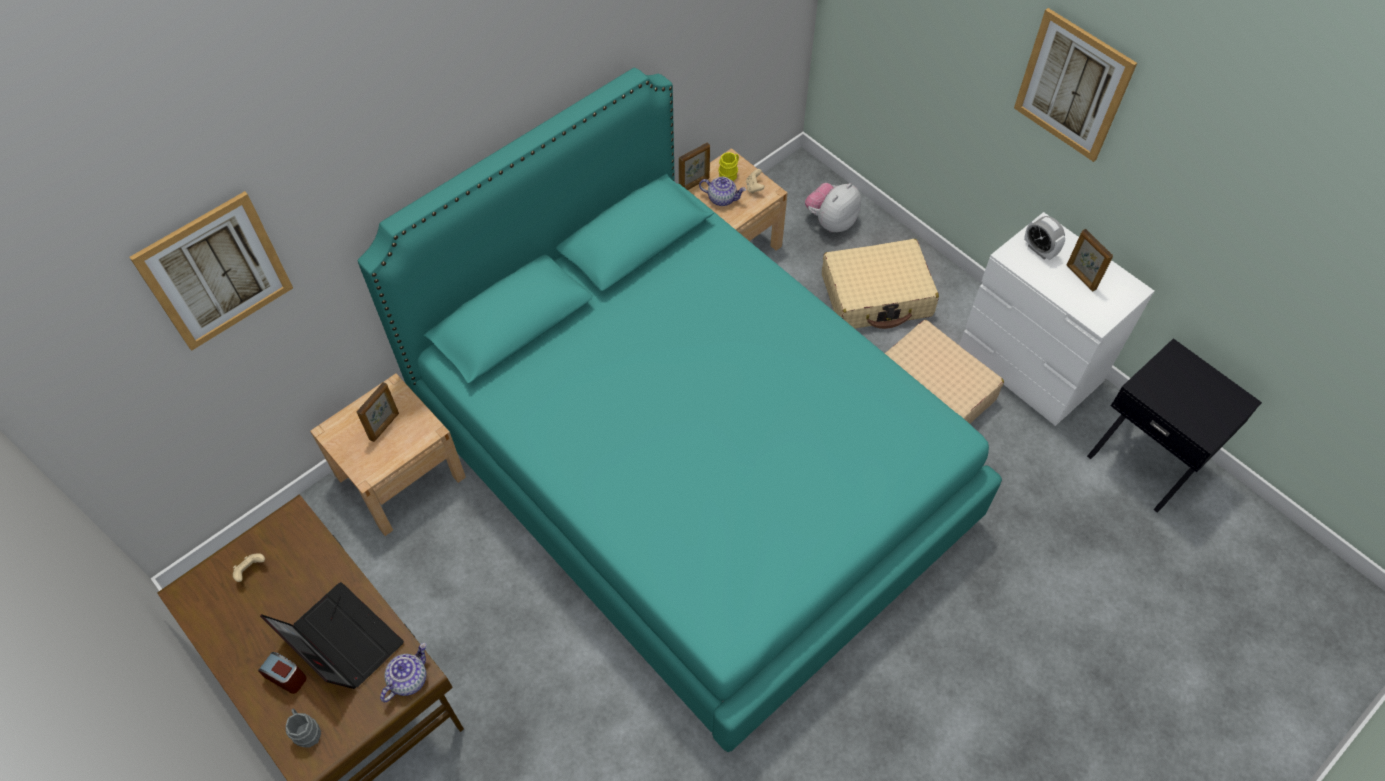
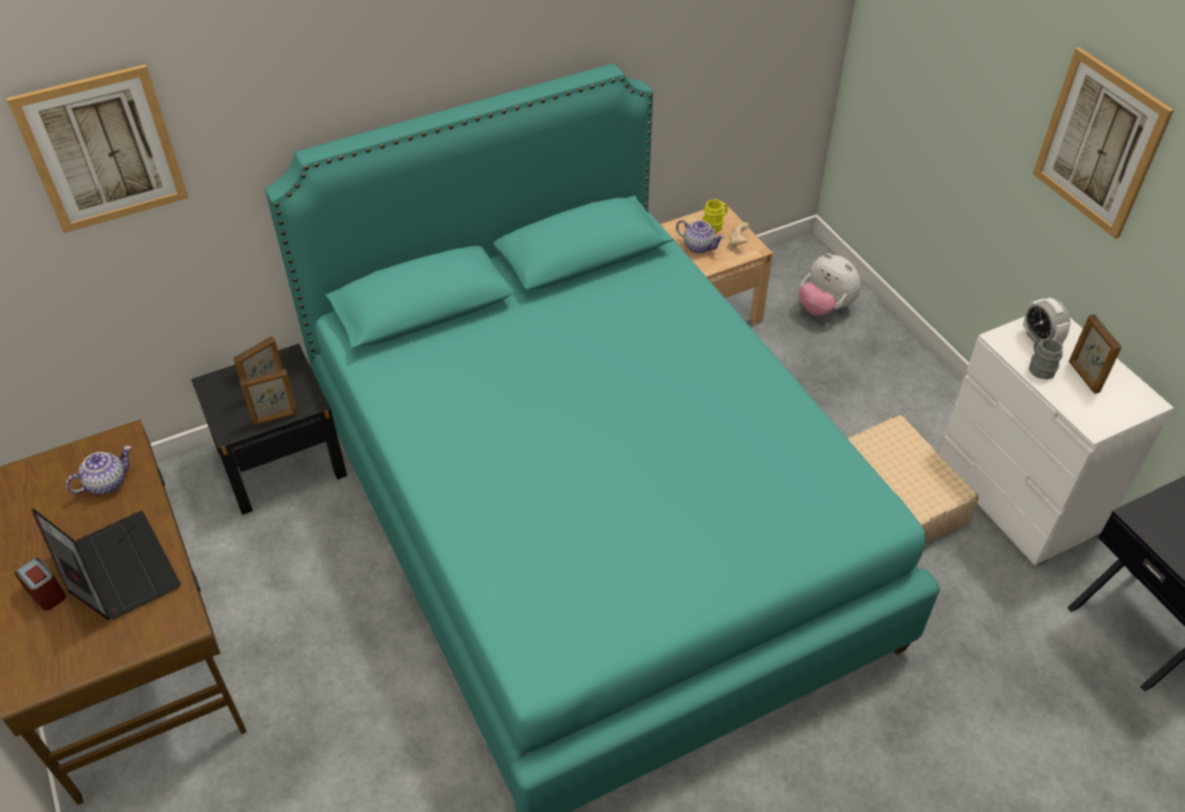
camera: 15 degrees right, 10 degrees down
beige game controller [233,553,265,582] -> none
grey mug [285,709,321,748] -> grey mug moved to [1029,338,1063,380]
beige nightstand [310,373,466,536] -> black nightstand [191,344,347,515]
teapot [380,643,427,702] -> teapot moved to [66,446,131,495]
picture frame [679,142,710,190] -> picture frame moved to [240,369,298,426]
plush toy [805,183,861,232] -> plush toy turned 105 degrees counterclockwise [799,253,861,316]
beige suitcase [822,239,939,329] -> none

